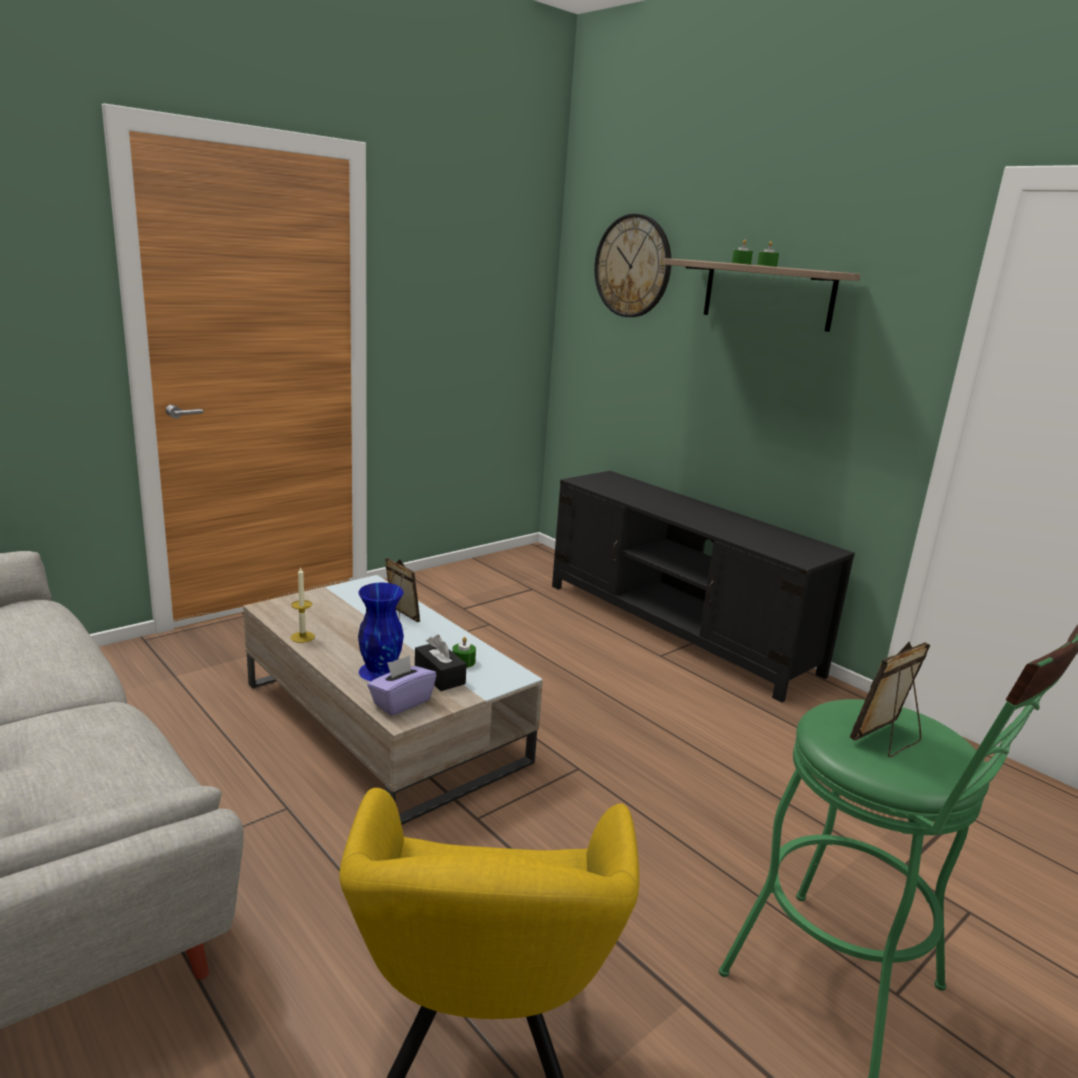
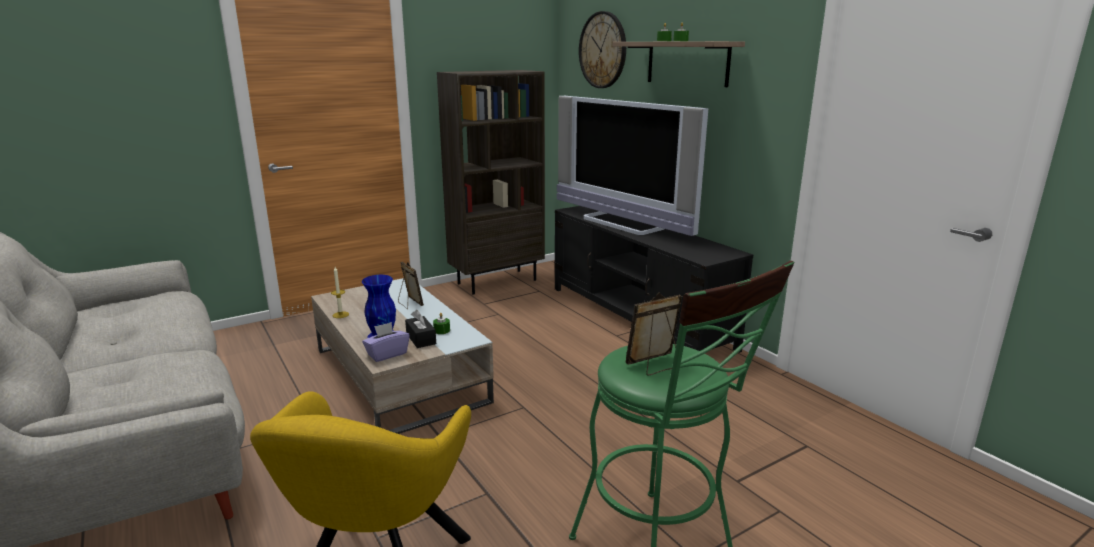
camera: 10 degrees right, 0 degrees up
none -> brown bookcase [437,70,545,294]
none -> television [557,96,709,236]

